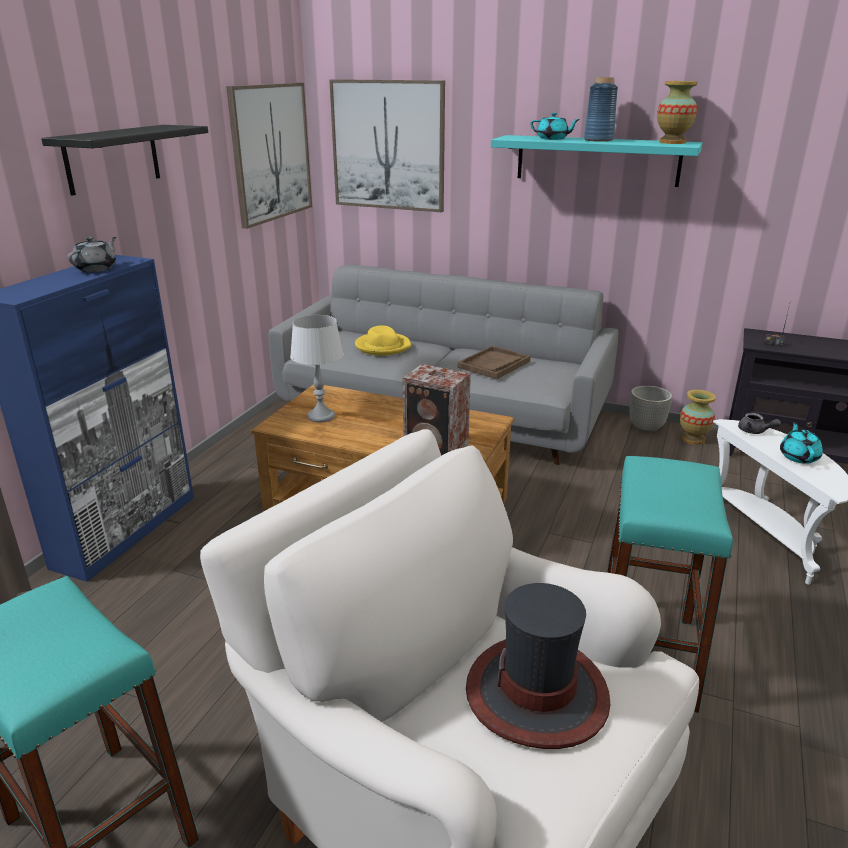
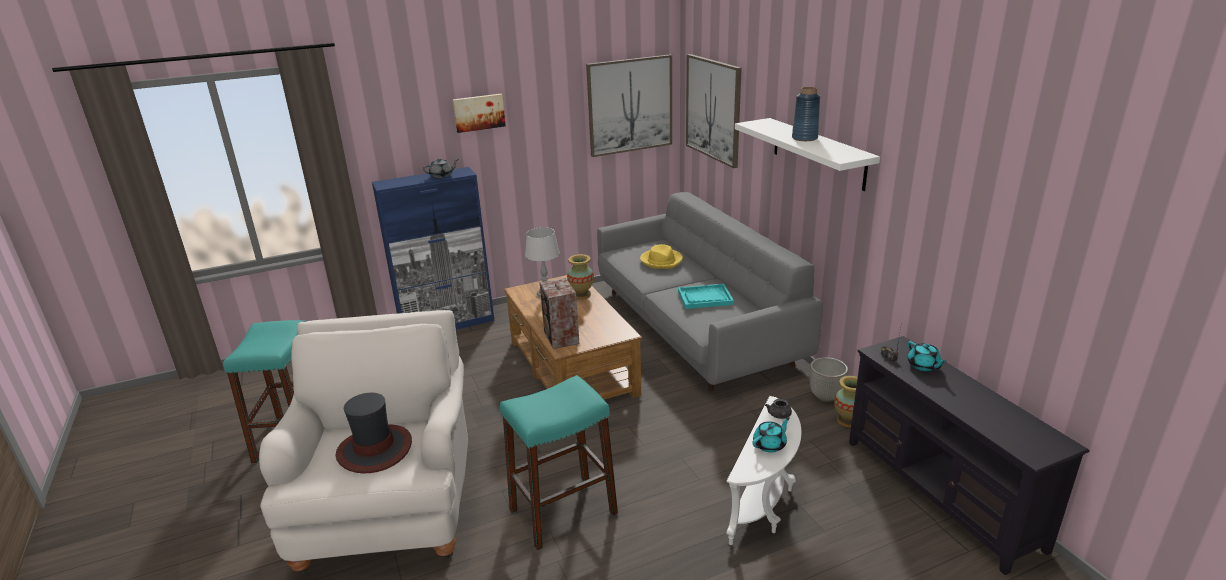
camera: 45 degrees right, 0 degrees up
black shelf [41,125,208,196] -> picture [453,94,506,133]
brown tray [458,346,530,379] -> turquoise tray [678,284,734,309]
turquoise shelf [491,135,703,187] -> white shelf [735,118,880,191]
turquoise teapot [531,113,580,140] -> turquoise teapot moved to [907,341,947,371]
vase [657,81,698,144] -> vase moved to [567,254,594,299]

